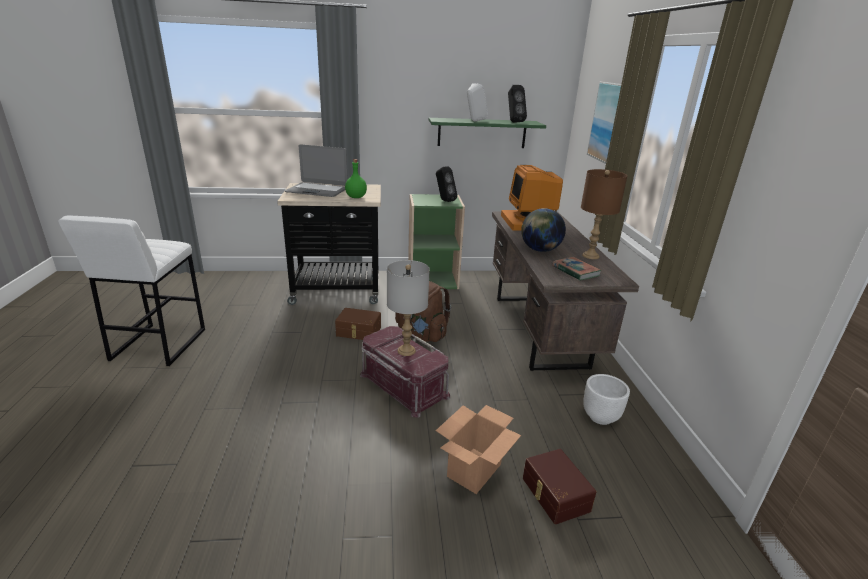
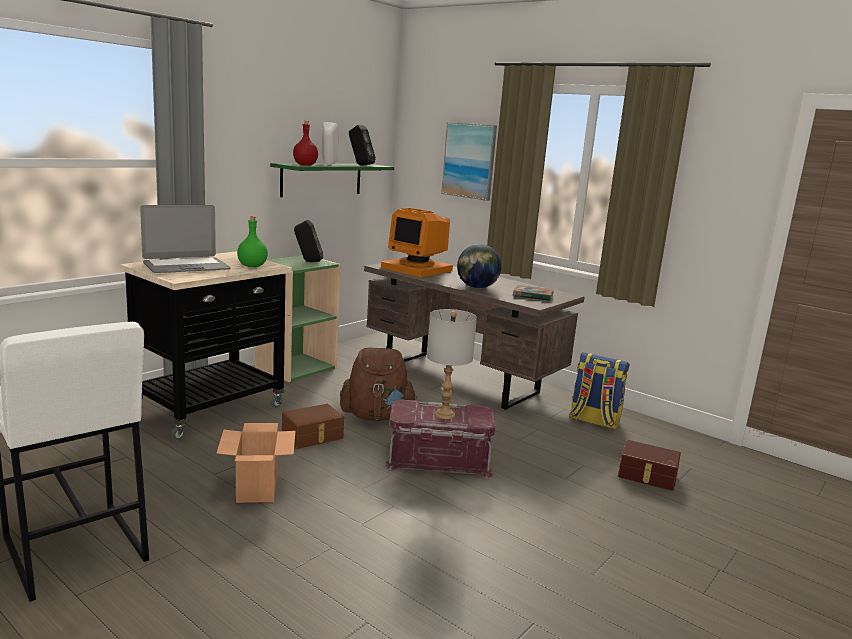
camera: 45 degrees left, 10 degrees down
cardboard box [436,405,521,494] -> cardboard box moved to [216,423,295,503]
brown table lamp [581,169,627,259] -> none
white planter [583,374,630,425] -> backpack [570,352,629,429]
none -> red bottle [293,121,318,166]

